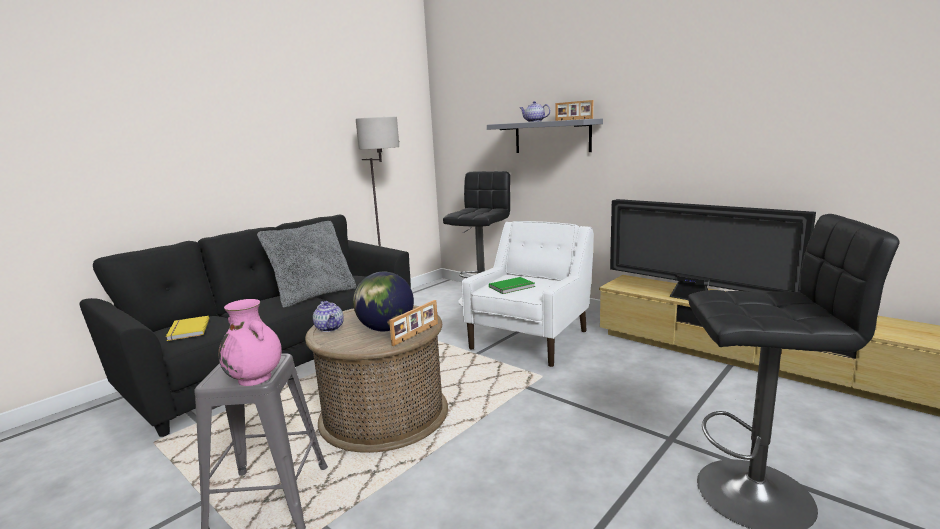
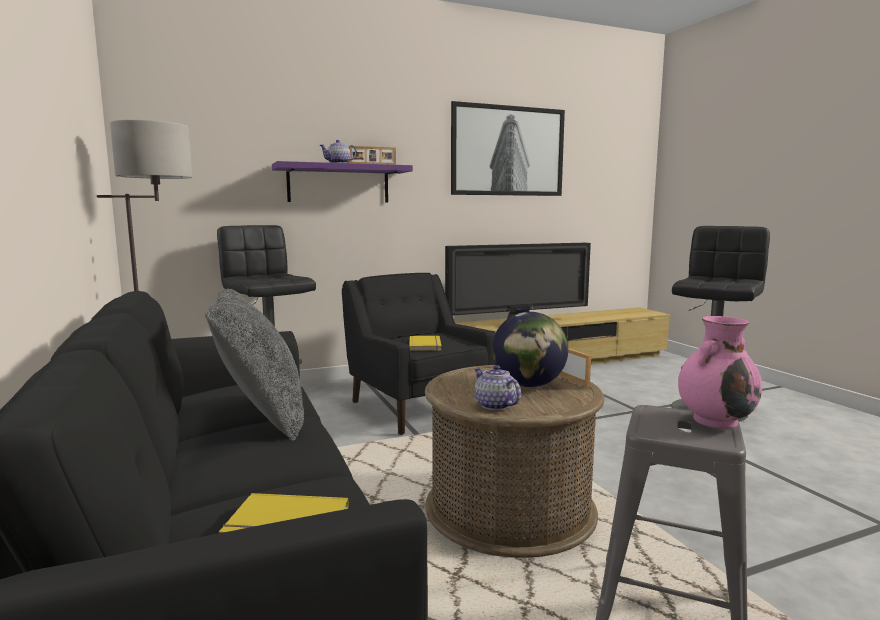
camera: 65 degrees left, 5 degrees down
teapot [313,301,344,332] -> teapot turned 120 degrees counterclockwise [474,365,521,410]
white armchair [462,221,594,367] -> black armchair [342,273,496,435]
grey shelf [487,118,603,153] -> purple shelf [272,161,413,202]
green book [489,277,535,294] -> yellow book [409,335,441,351]
none -> picture [451,101,565,196]

